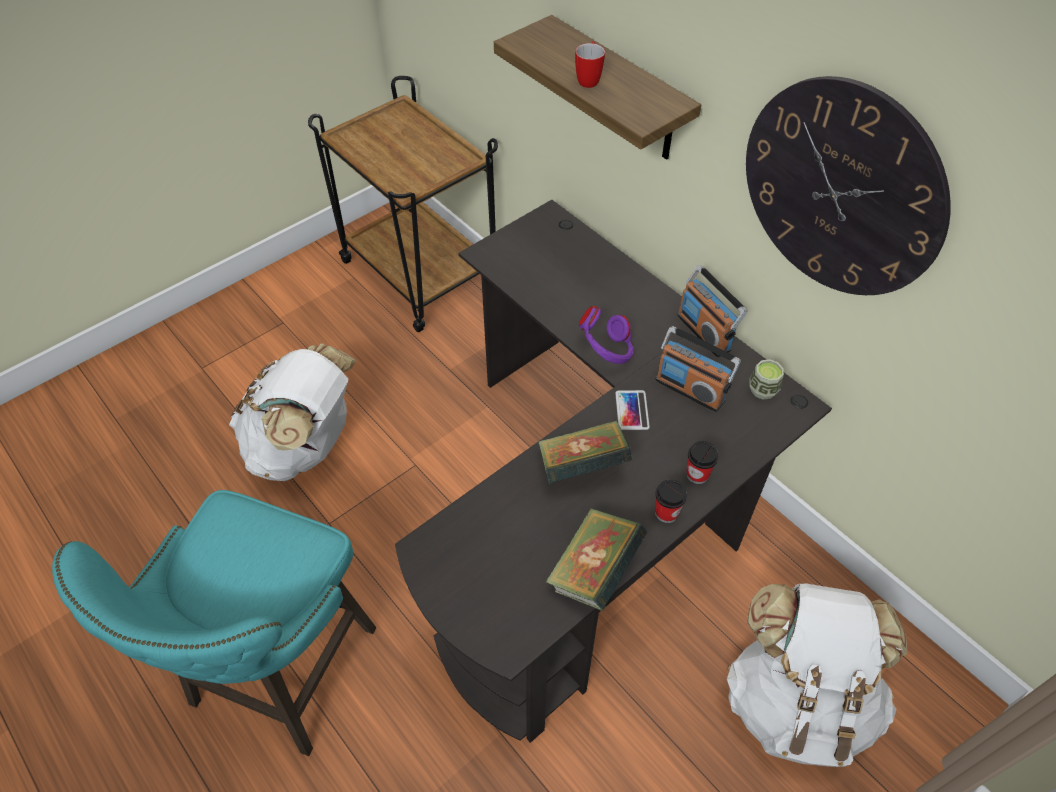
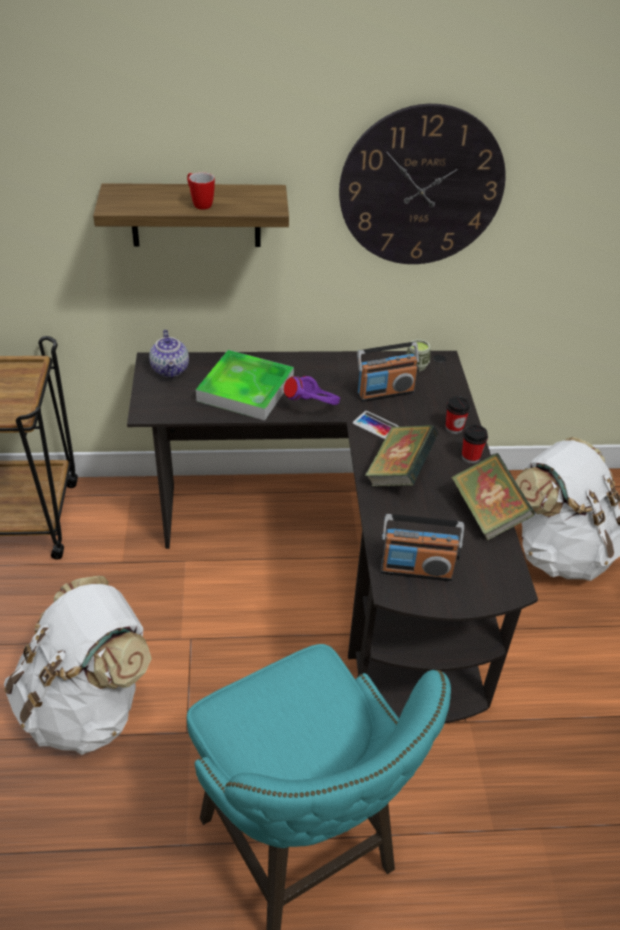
camera: 55 degrees left, 10 degrees down
radio [677,265,747,357] -> radio moved to [381,514,464,581]
none -> teapot [149,330,189,378]
none -> tray [196,350,294,420]

